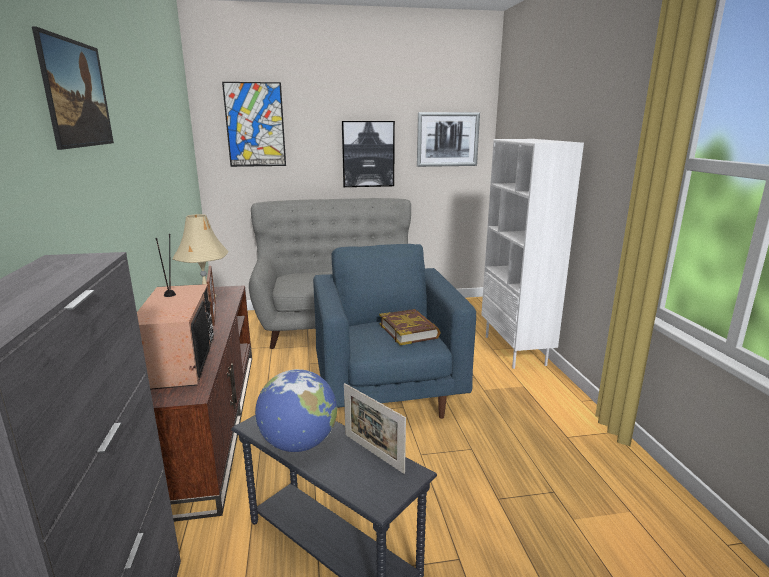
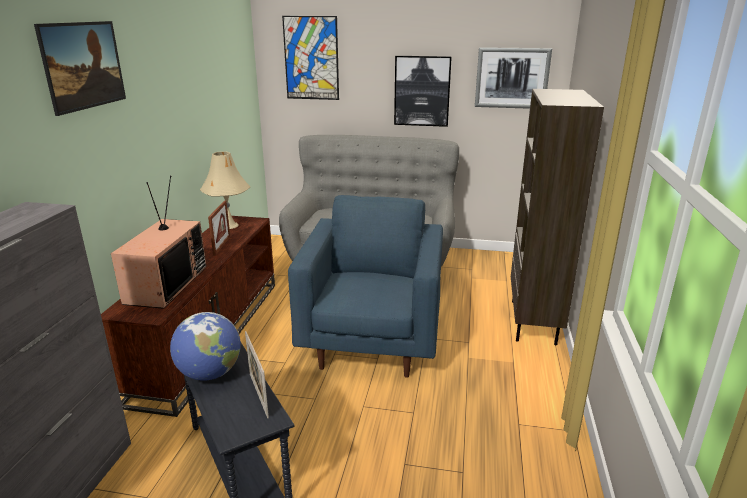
camera: 20 degrees right, 5 degrees up
book [379,309,441,345] -> none
white bookcase [481,139,584,369] -> brown bookcase [511,89,604,345]

